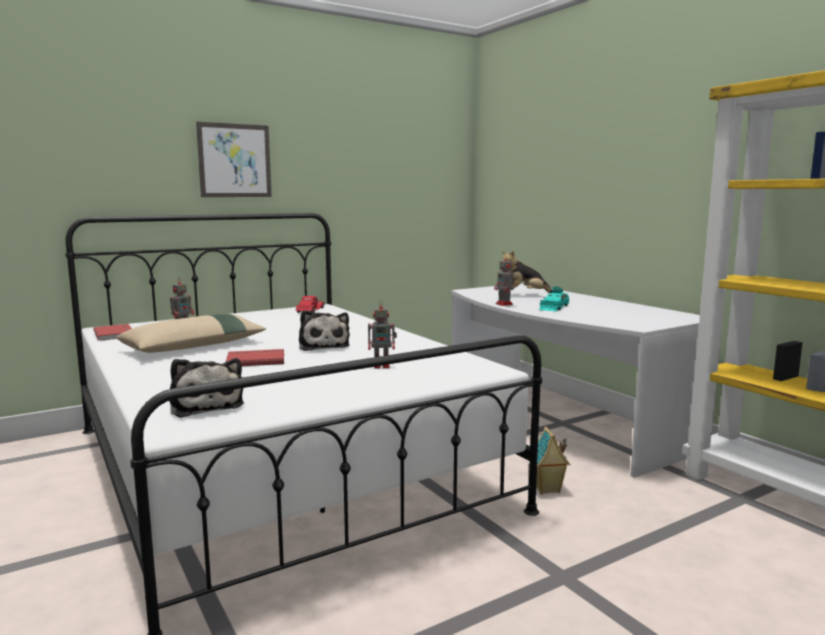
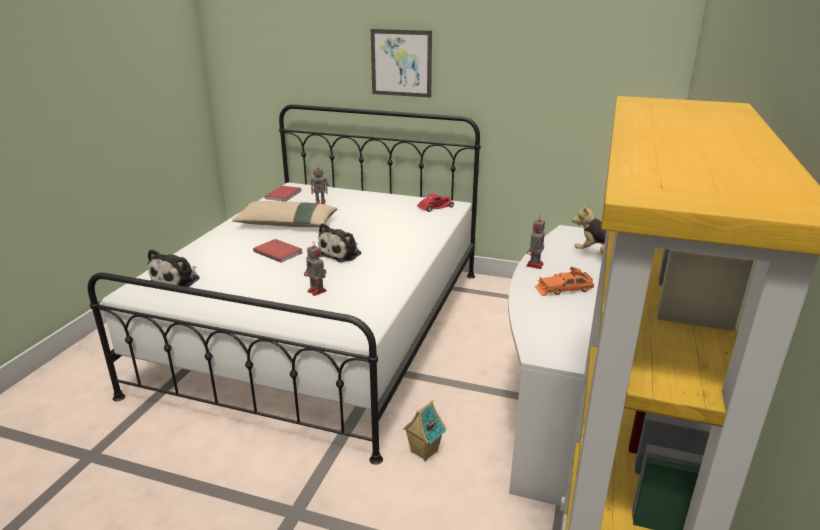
camera: 50 degrees right, 15 degrees up
turquoise toy car [539,286,570,311] -> orange toy car [535,267,594,296]

